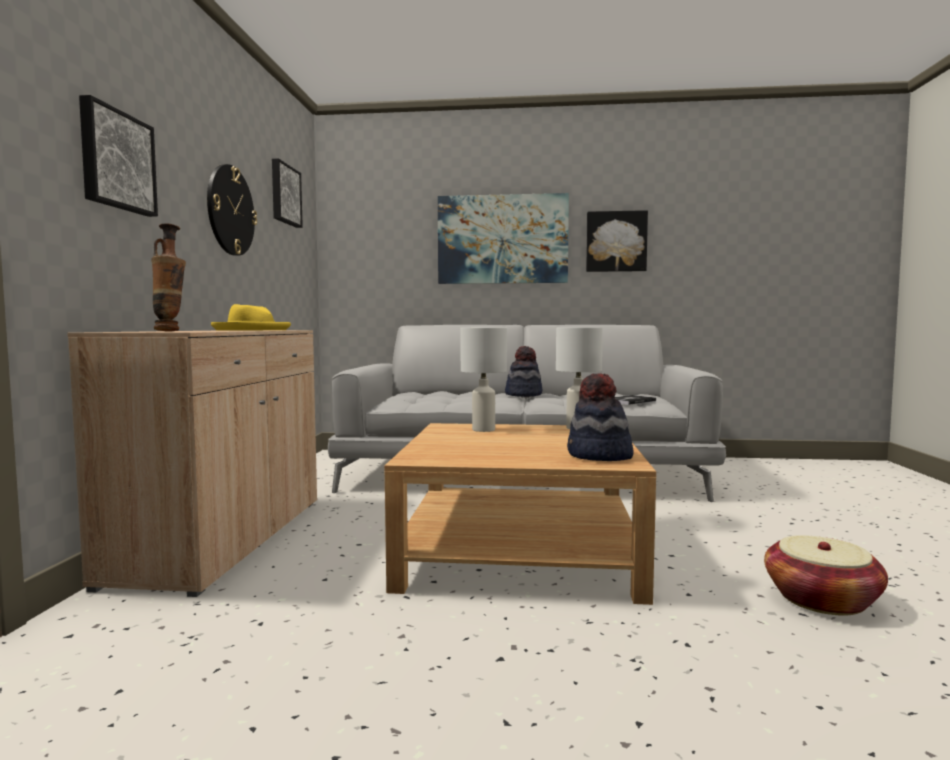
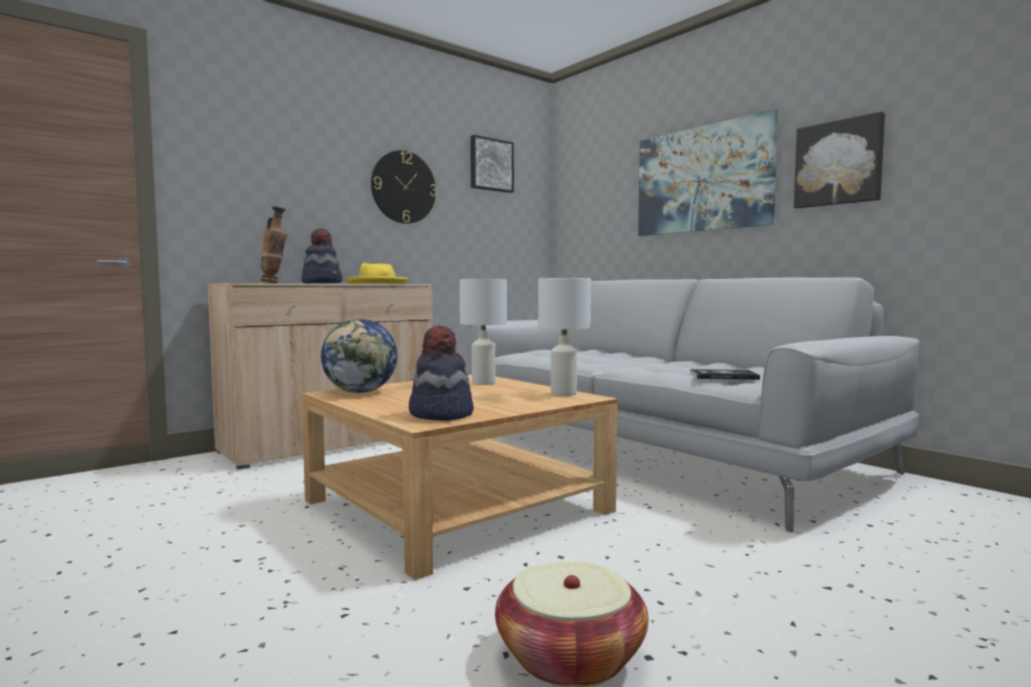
camera: 45 degrees right, 0 degrees up
picture [79,95,158,217] -> none
hat [505,346,542,397] -> hat moved to [301,228,342,283]
none -> globe [321,319,397,393]

